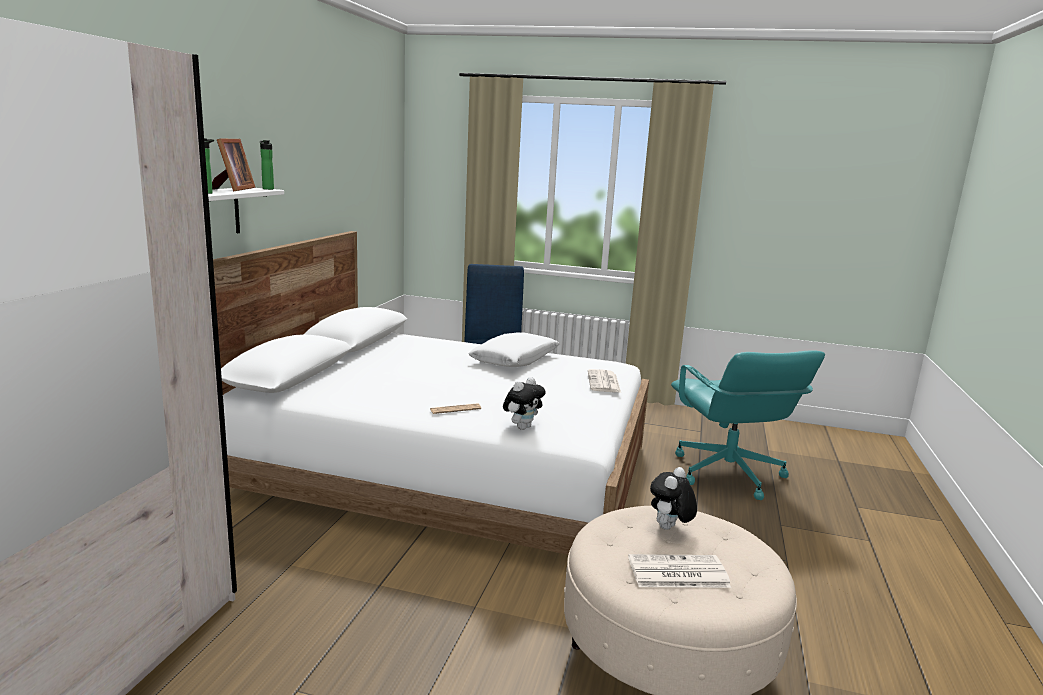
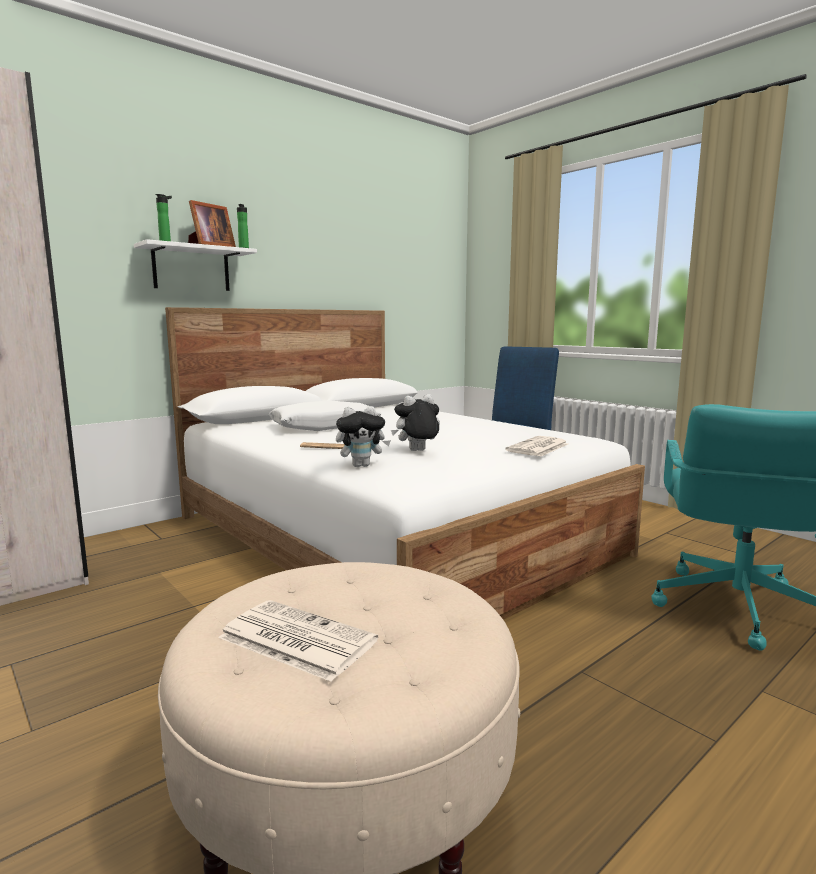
camera: 35 degrees right, 5 degrees down
white pillow [469,333,560,367] -> white pillow moved to [269,400,381,431]
plush toy [650,467,697,530] -> plush toy moved to [391,394,440,451]

